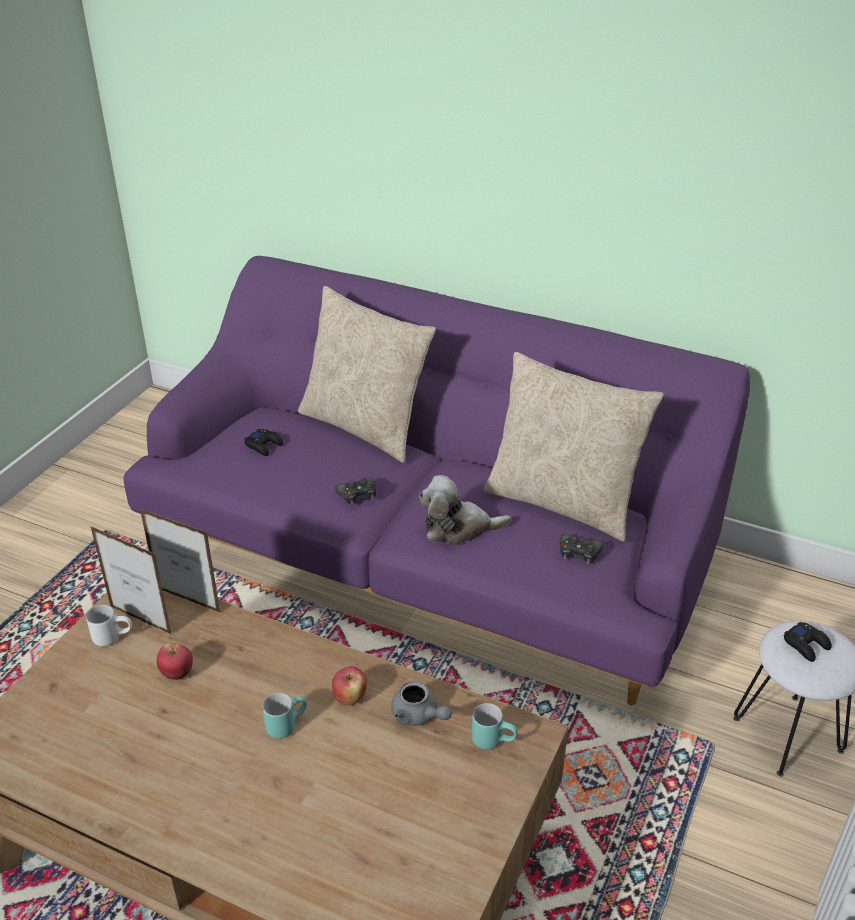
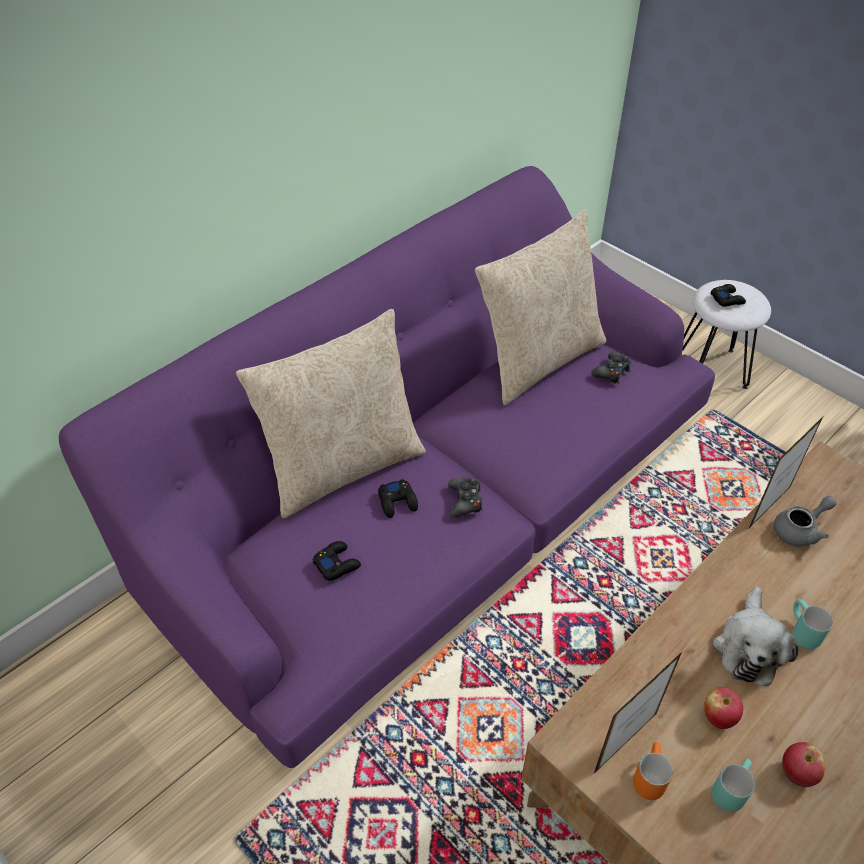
camera: 70 degrees left, 10 degrees up
white mug [86,605,132,647] -> orange mug [633,742,673,800]
picture frame [140,508,221,613] -> picture frame moved to [749,417,823,528]
apple [332,666,367,706] -> apple moved to [782,742,825,787]
plush toy [419,475,511,546] -> plush toy moved to [713,586,799,687]
turquoise mug [472,703,518,750] -> turquoise mug moved to [712,758,755,812]
none -> black game controller [378,479,418,518]

